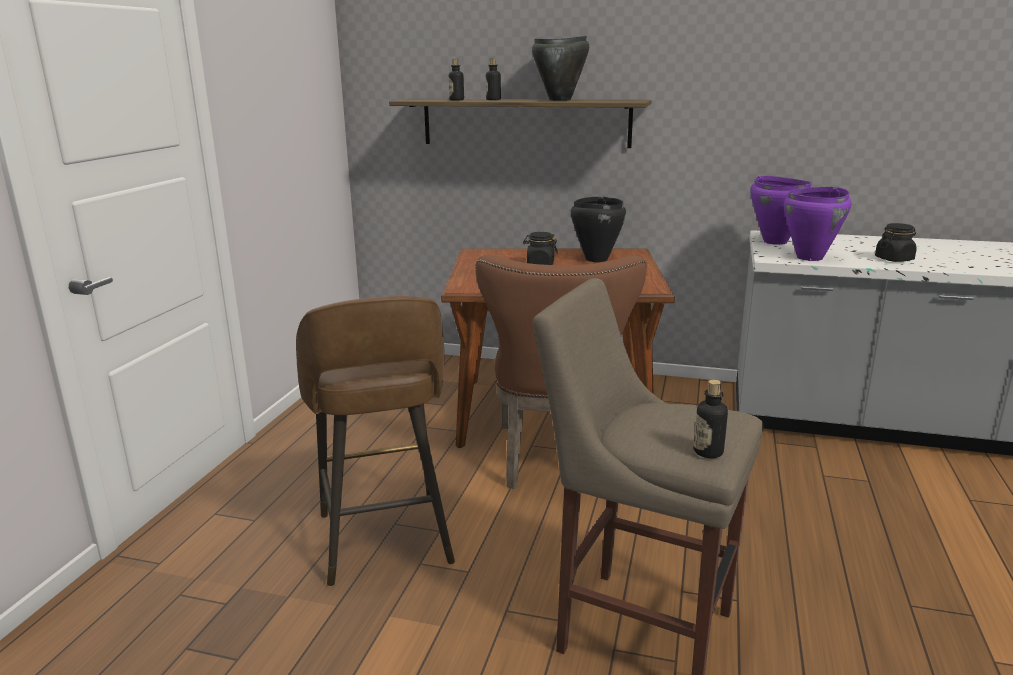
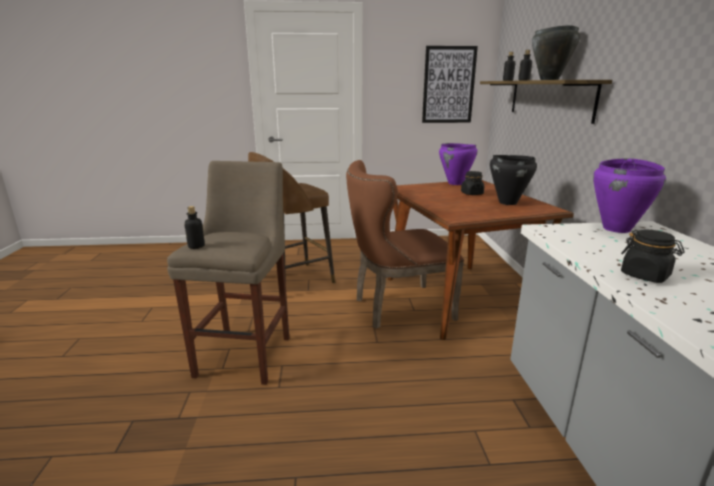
camera: 70 degrees right, 0 degrees up
purple cooking pot [784,187,851,261] -> purple cooking pot moved to [439,143,478,185]
none -> picture [422,46,478,123]

